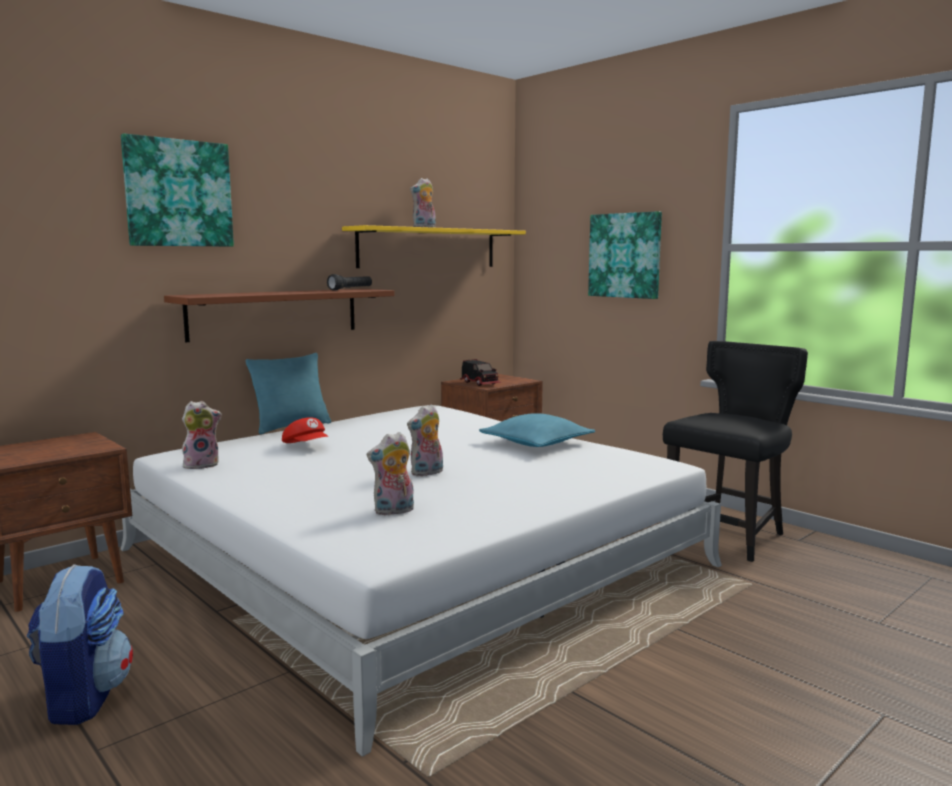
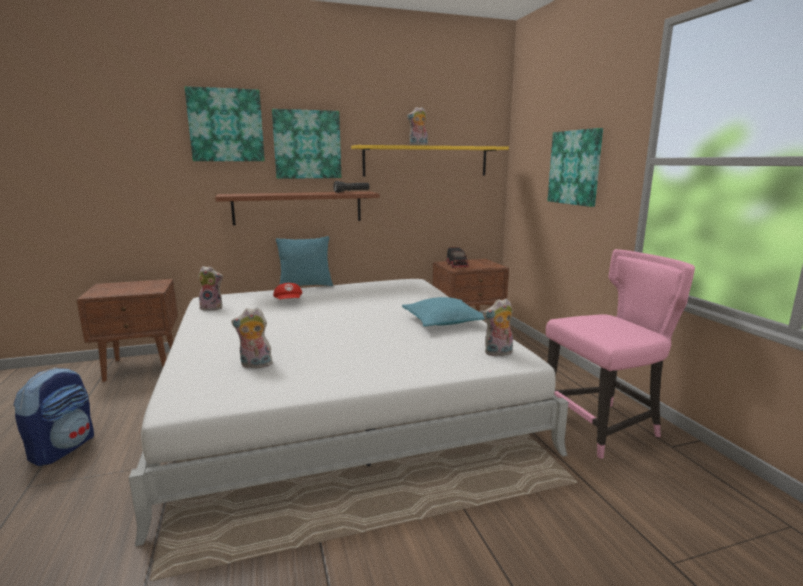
camera: 25 degrees right, 5 degrees up
plush toy [407,404,443,476] -> plush toy moved to [483,298,513,356]
black chair [663,341,808,562] -> pink chair [546,249,695,459]
none -> picture [272,109,341,179]

